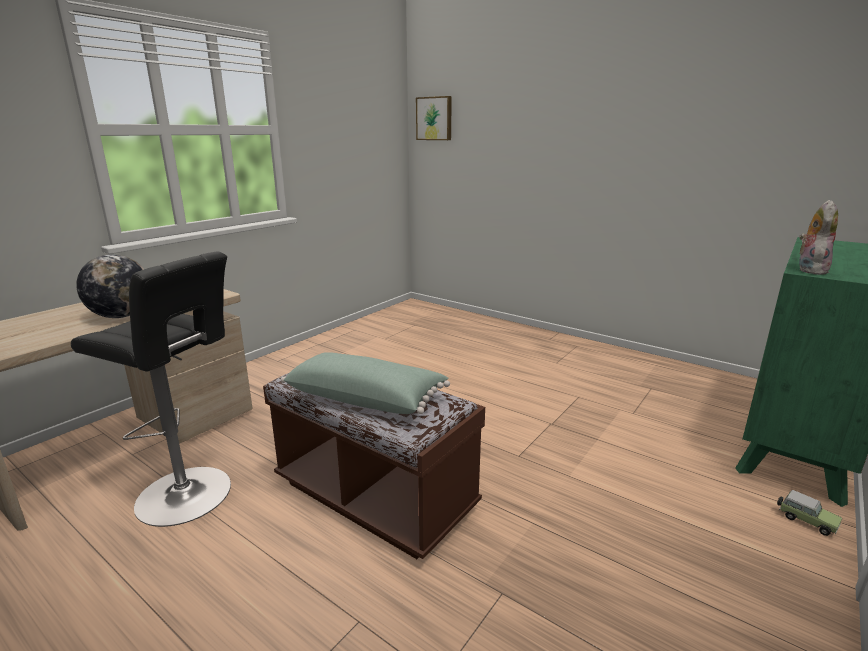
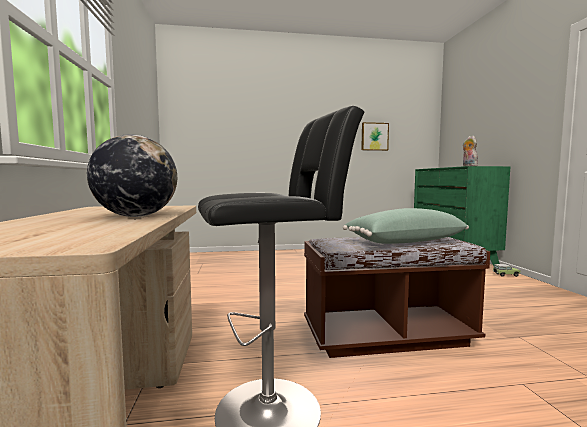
camera: 45 degrees left, 15 degrees down
picture [416,96,452,140] -> picture moved to [361,122,389,151]

